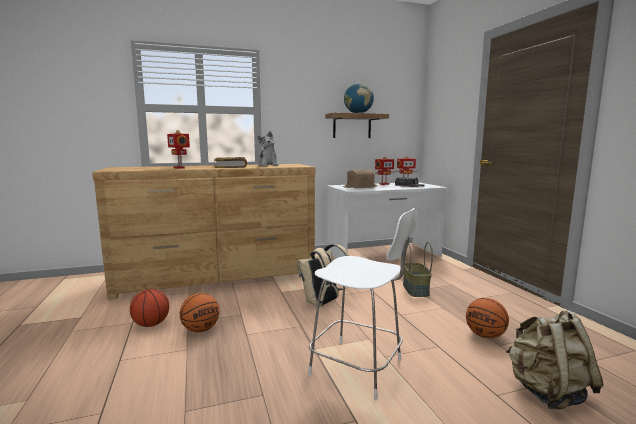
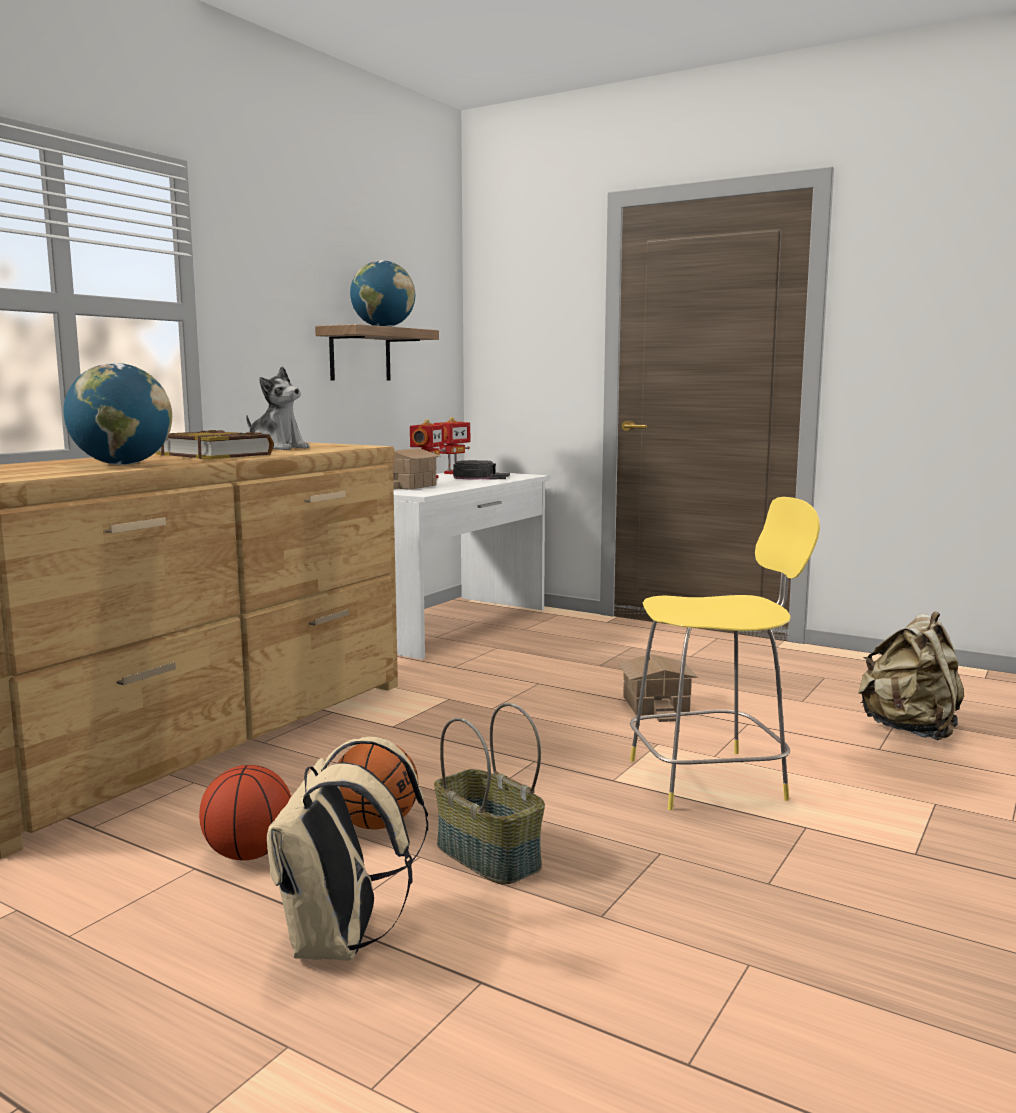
camera: 40 degrees left, 0 degrees up
toy robot [167,130,190,169] -> globe [63,363,172,465]
beige backpack [297,244,349,307] -> beige backpack moved to [267,737,428,961]
white stool [308,208,418,400] -> yellow stool [630,497,820,810]
basket [403,242,433,297] -> basket moved to [434,703,545,885]
basketball [466,298,509,339] -> none
none -> toy house [618,654,698,722]

